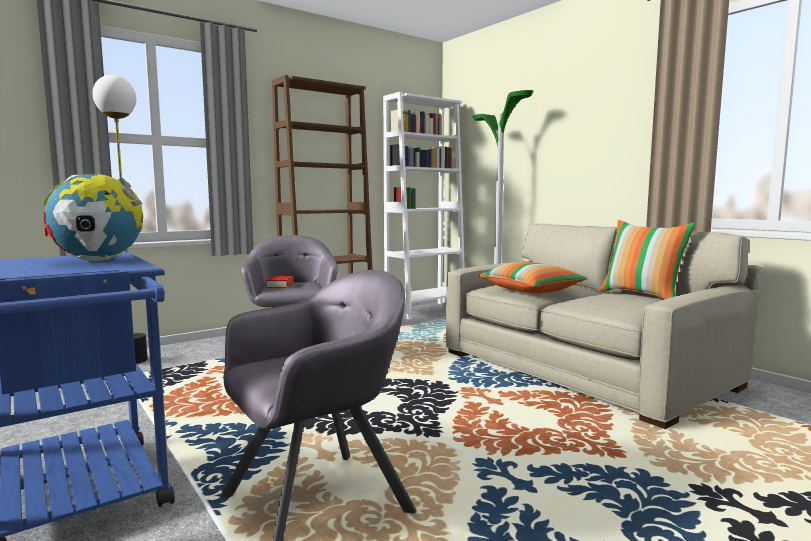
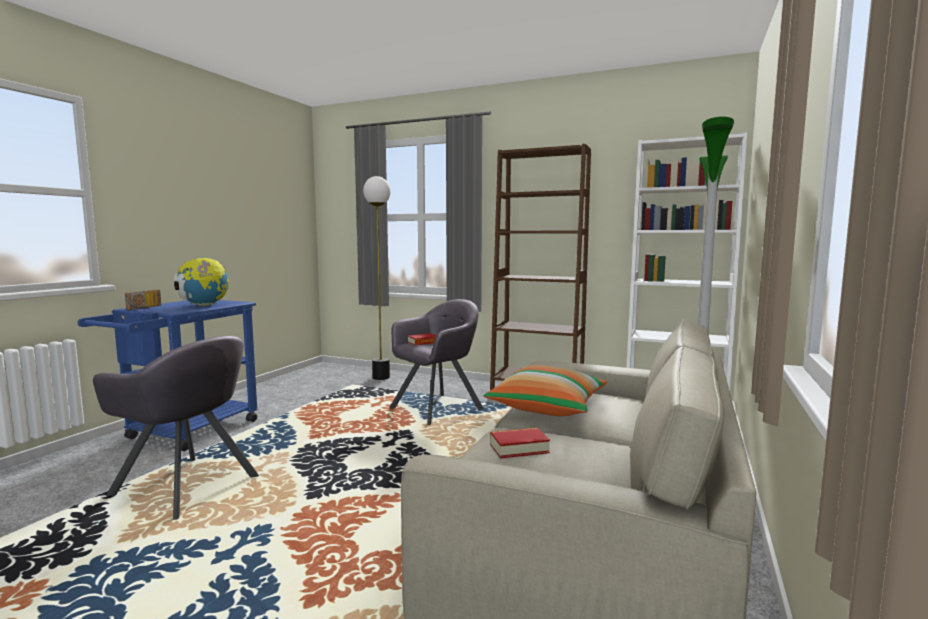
camera: 60 degrees right, 0 degrees up
pillow [600,220,696,299] -> none
none -> radio [125,289,161,310]
none -> book [490,428,550,458]

